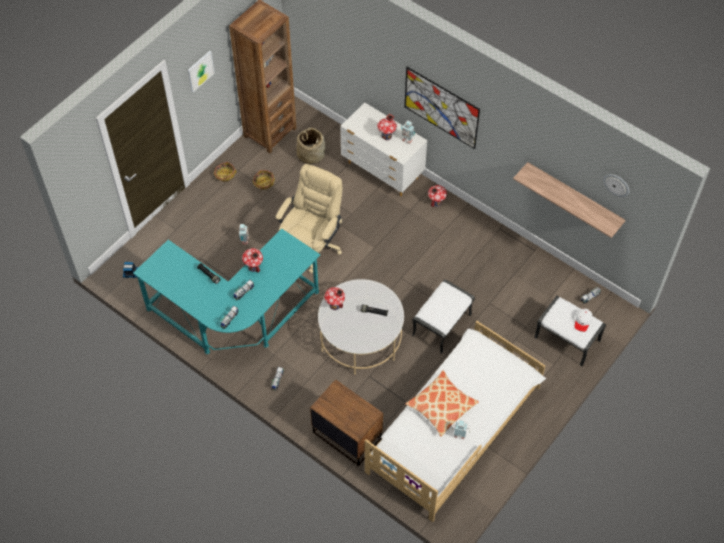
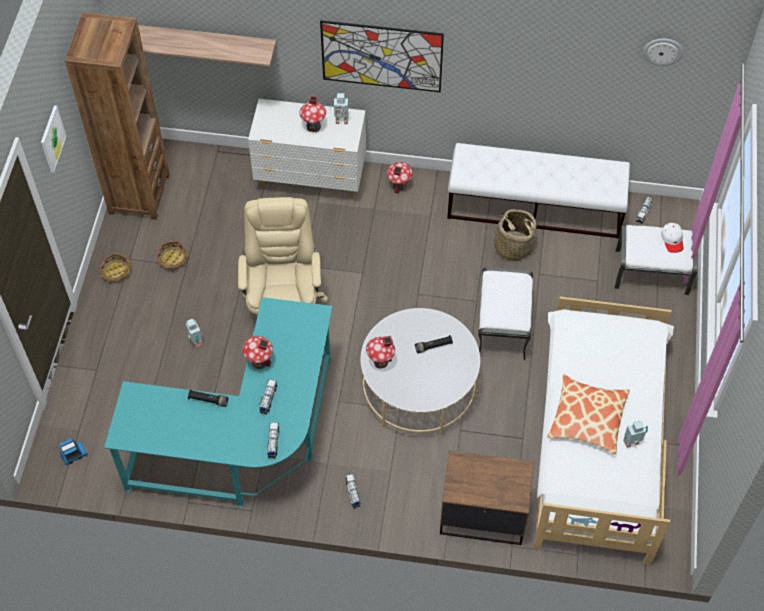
camera: 30 degrees left, 0 degrees up
basket [297,128,325,164] -> basket moved to [490,209,537,261]
shelf [513,162,626,238] -> shelf moved to [138,25,276,67]
none -> white bench [447,143,630,238]

